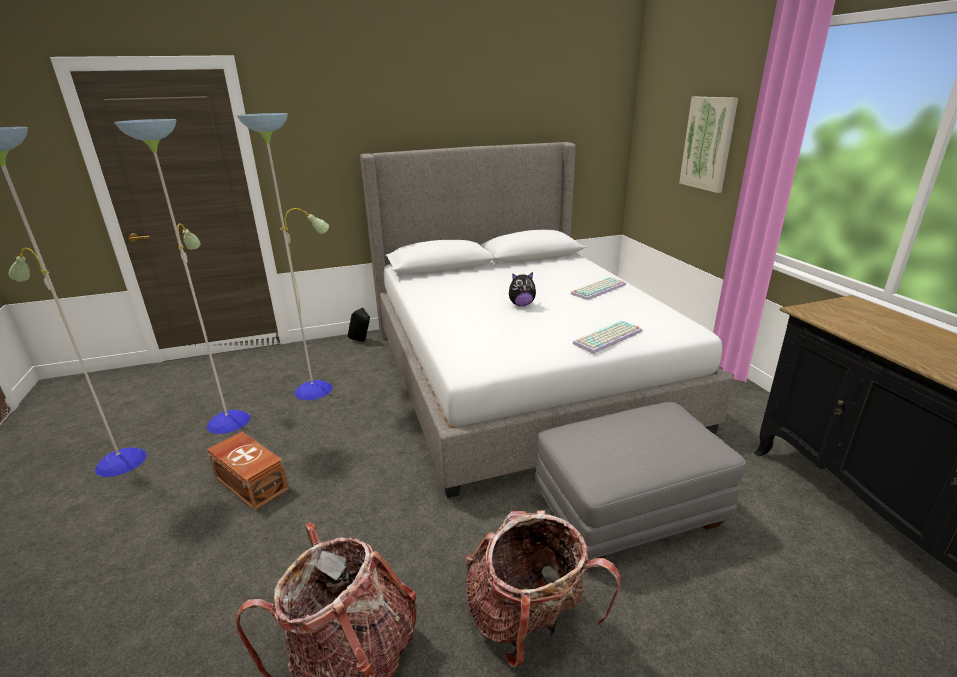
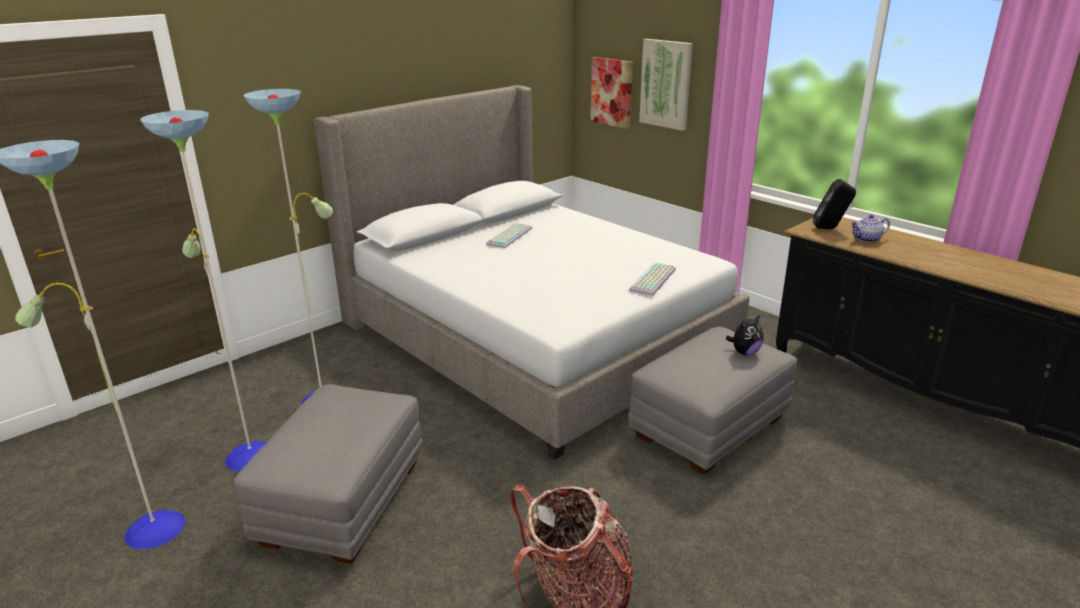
camera: 25 degrees left, 0 degrees up
brown storage box [207,432,289,511] -> grey ottoman [234,384,423,564]
black speaker [348,308,370,342] -> black speaker moved to [813,179,856,229]
backpack [466,510,621,667] -> none
plush toy [509,272,536,306] -> plush toy moved to [726,315,764,355]
keyboard [571,277,626,300] -> keyboard moved to [486,223,533,248]
none -> picture [591,57,633,129]
none -> teapot [850,214,890,243]

